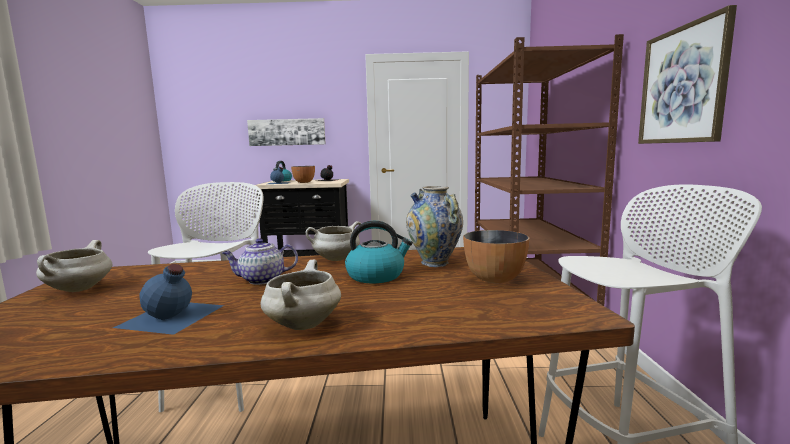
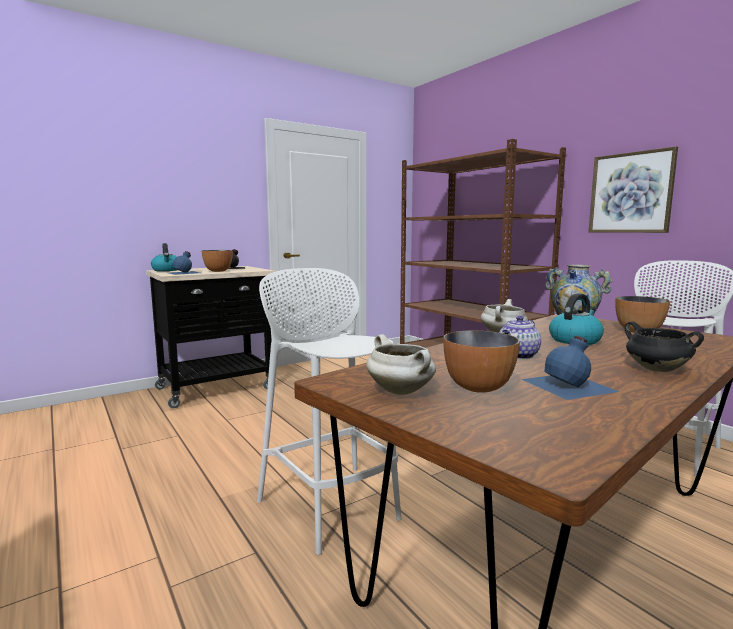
camera: 35 degrees left, 0 degrees up
picture [247,118,326,146] -> none
white cooking pot [261,260,341,330] -> black cooking pot [625,321,704,372]
none -> bowl [443,331,520,393]

